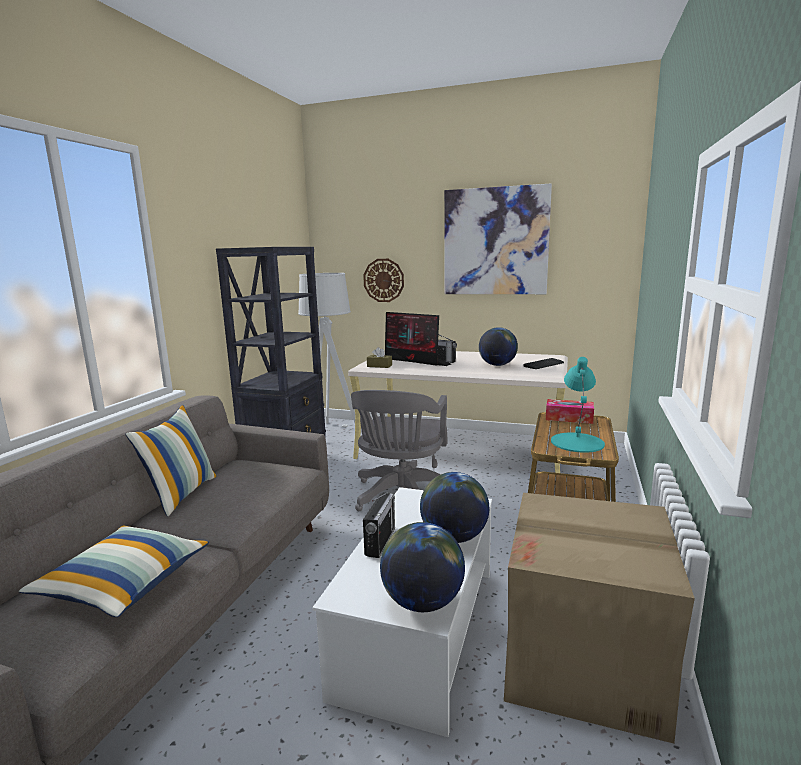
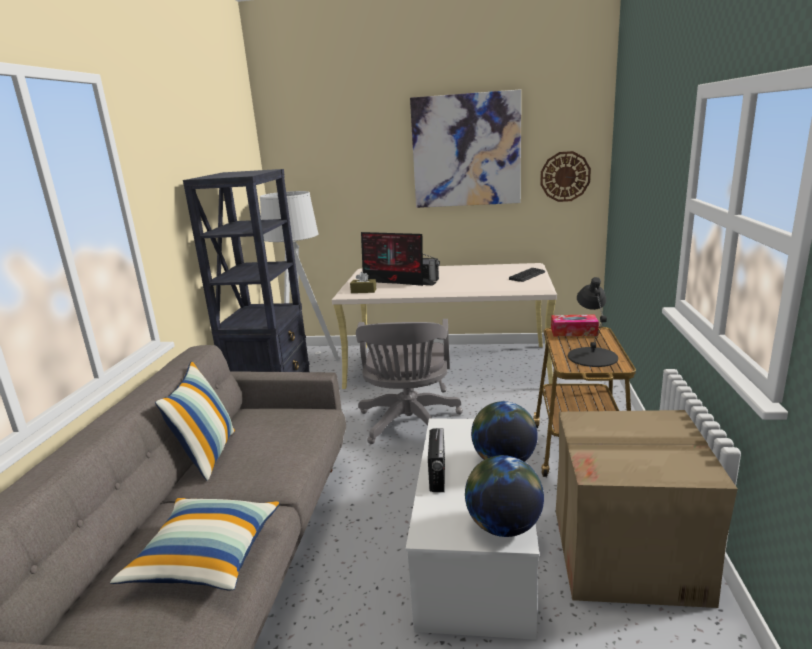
camera: 10 degrees left, 5 degrees up
wall clock [363,259,404,302] -> wall clock moved to [540,151,591,202]
globe [479,327,518,366] -> none
turquoise table lamp [551,357,605,453] -> black table lamp [568,277,618,367]

